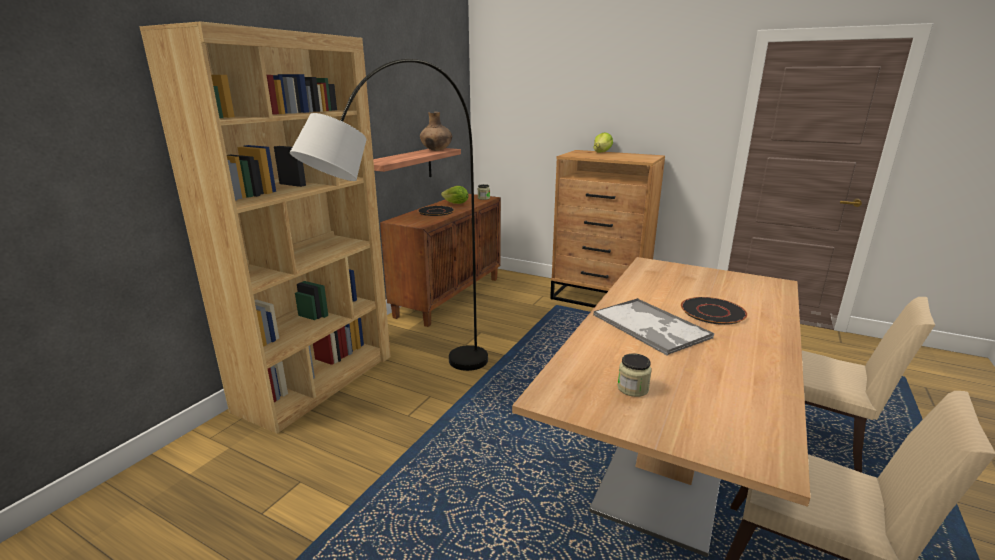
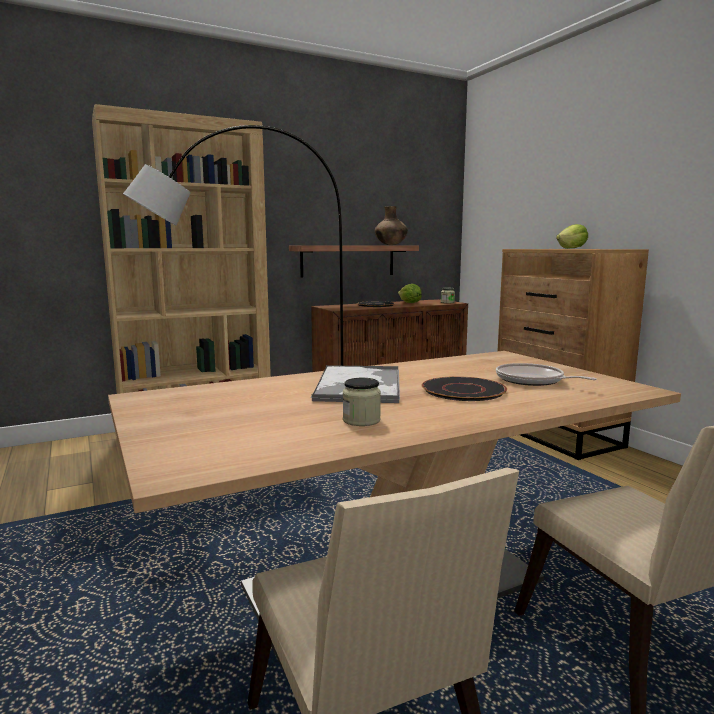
camera: 35 degrees right, 10 degrees down
jar [617,353,652,397] -> jar moved to [343,378,381,426]
none -> frying pan [496,363,597,386]

